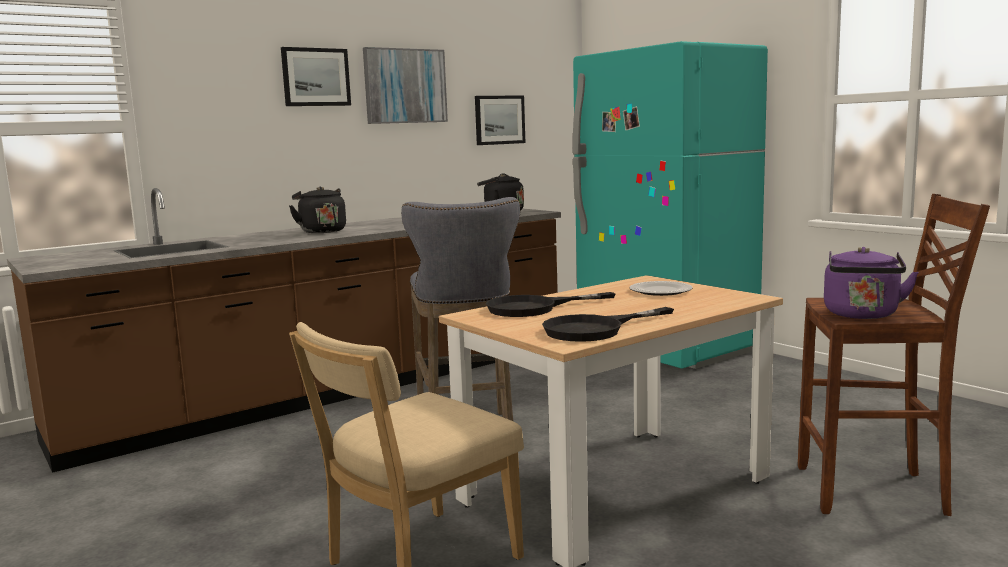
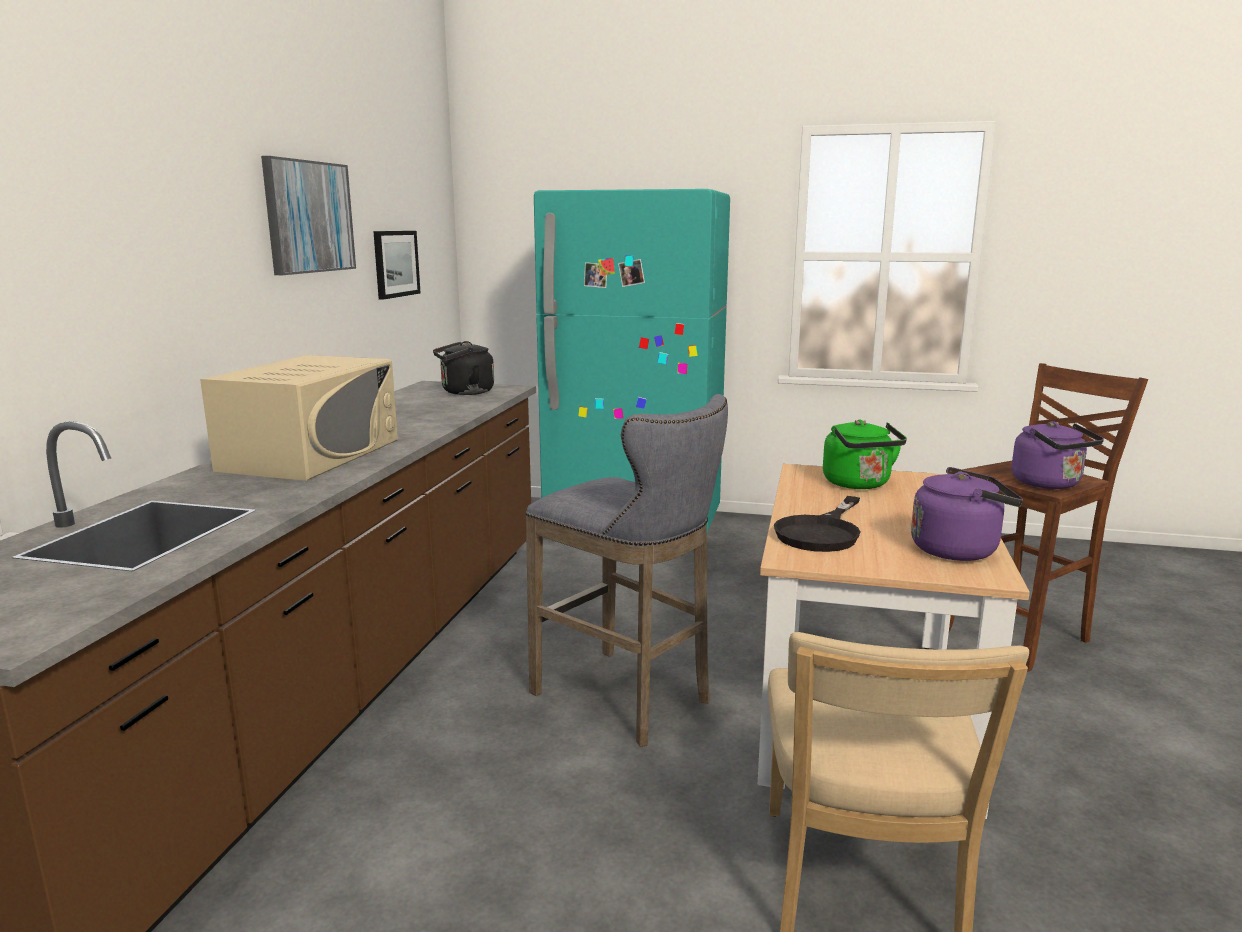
camera: 40 degrees left, 5 degrees up
picture [281,47,351,106] -> none
black kettle [289,187,346,233] -> beige microwave [200,355,398,481]
black frying pan [542,307,674,342] -> purple kettle [911,467,1023,561]
plate [629,281,693,296] -> green kettle [823,420,907,489]

